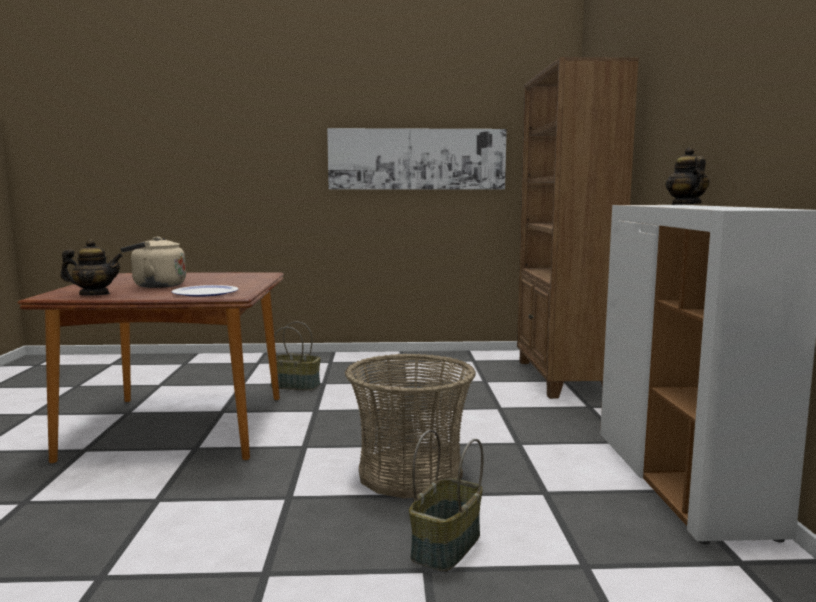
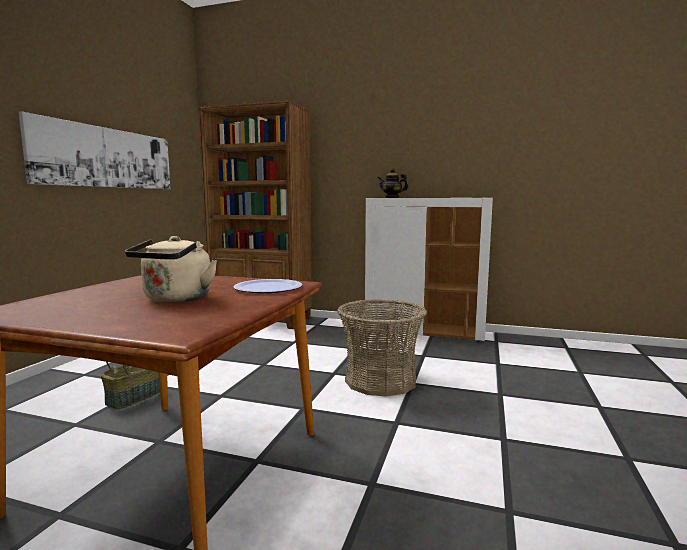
camera: 70 degrees left, 0 degrees up
teapot [60,239,123,295] -> none
basket [409,430,484,571] -> none

